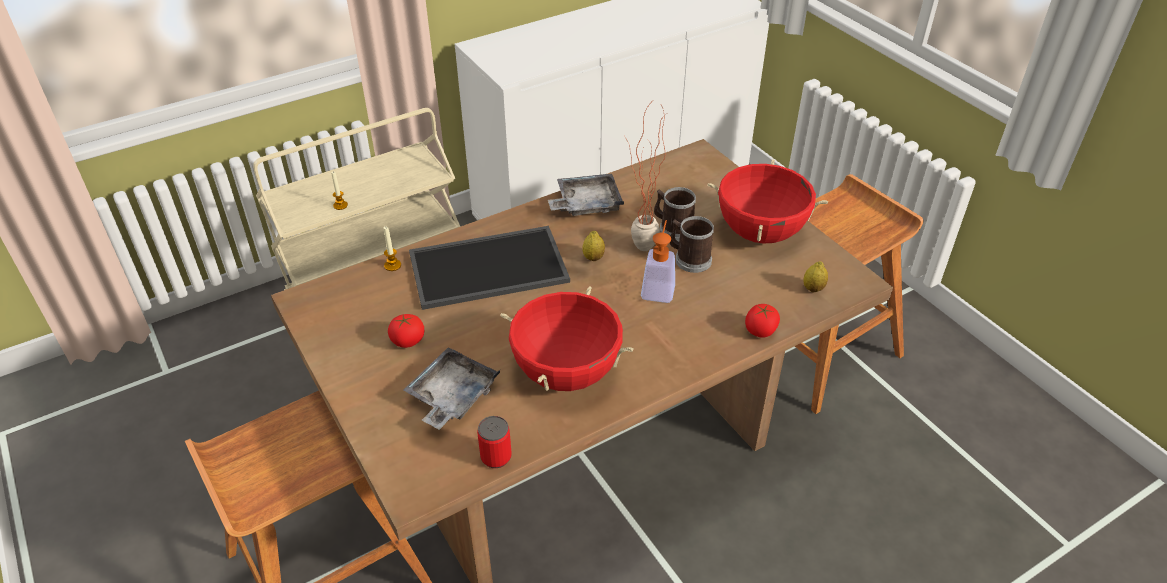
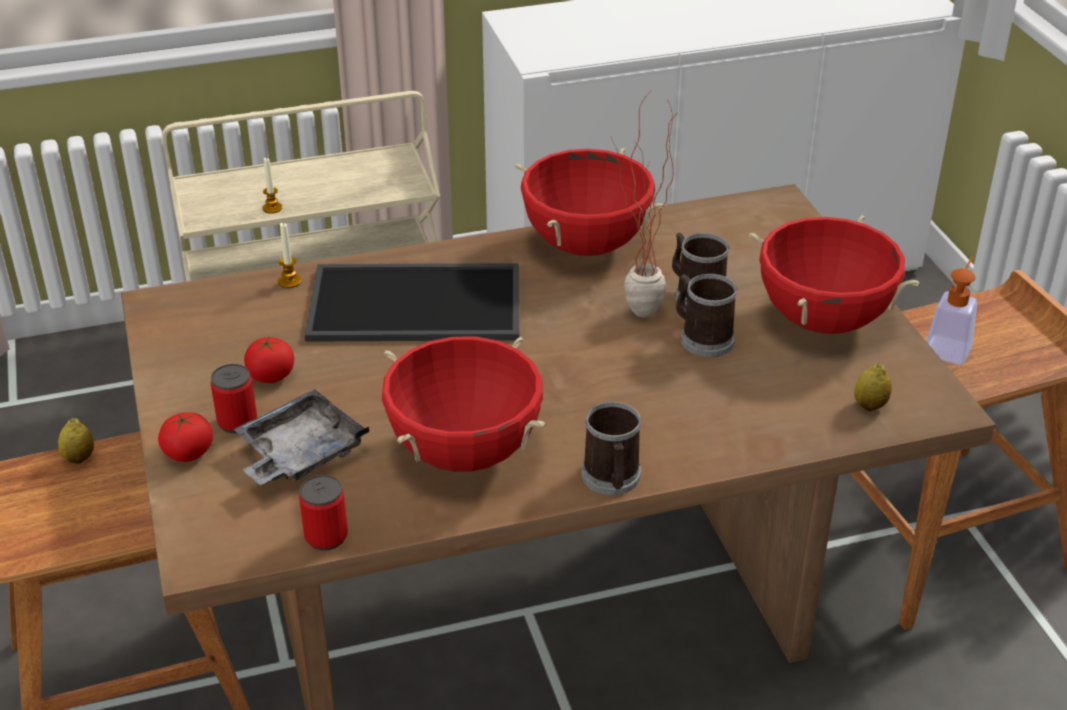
camera: 15 degrees right, 5 degrees down
grey tray [548,174,624,216] -> red cooking pot [514,147,665,256]
lemon [582,231,605,261] -> lemon moved to [58,418,94,464]
soap dispenser [641,220,675,303] -> soap dispenser moved to [926,256,977,365]
tomato [745,304,780,338] -> tomato moved to [158,412,213,462]
none -> can [211,364,257,434]
none -> mug [581,402,641,495]

